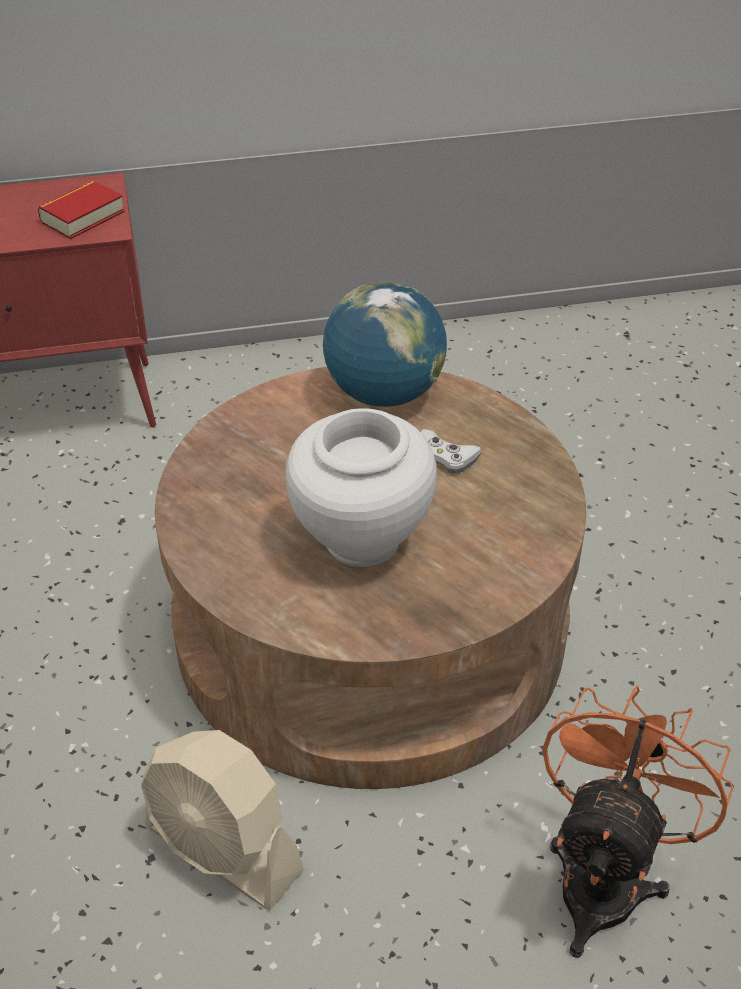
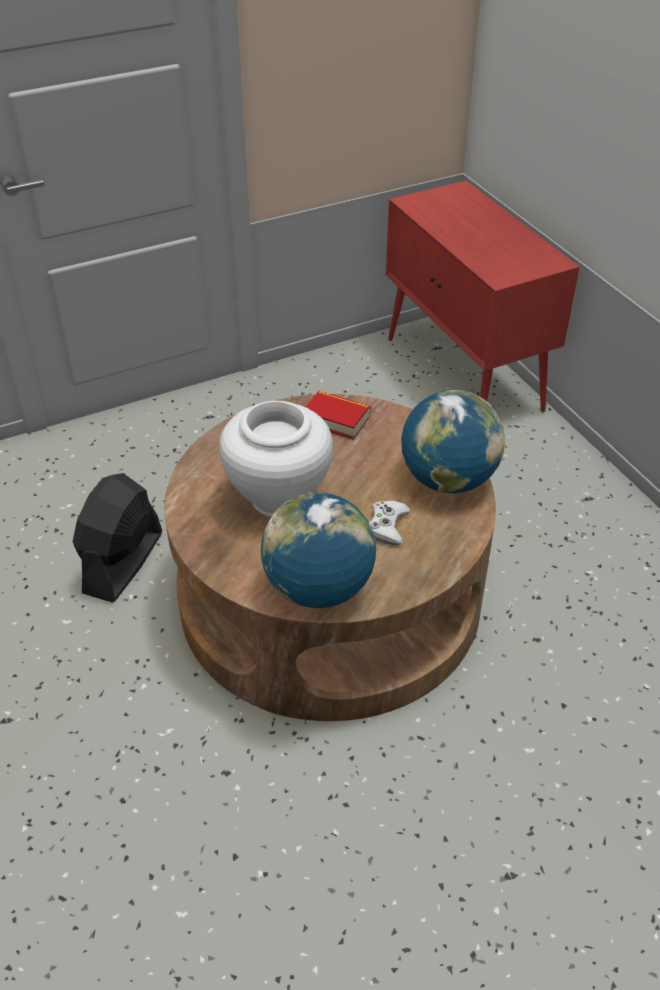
camera: 75 degrees right, 0 degrees up
book [38,180,125,239] -> book moved to [305,391,371,439]
beige fan [141,730,304,910] -> black fan [73,473,162,602]
orange fan [542,686,734,958] -> none
none -> globe [261,492,376,608]

